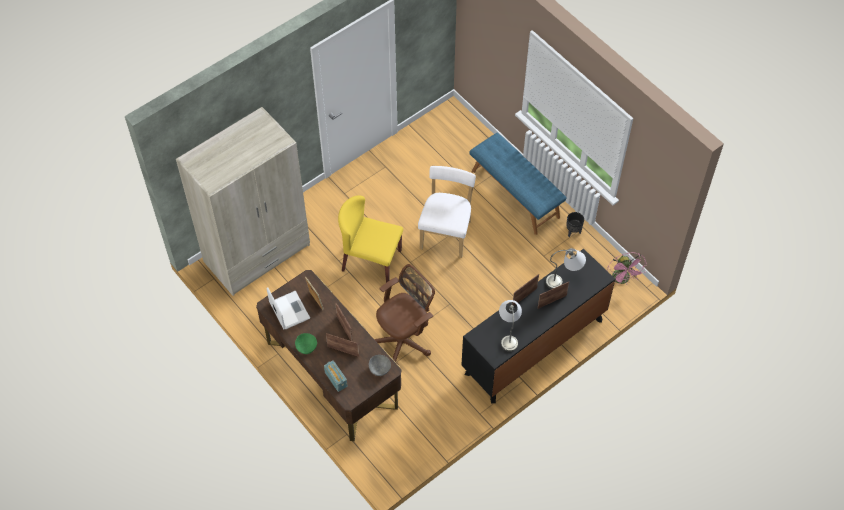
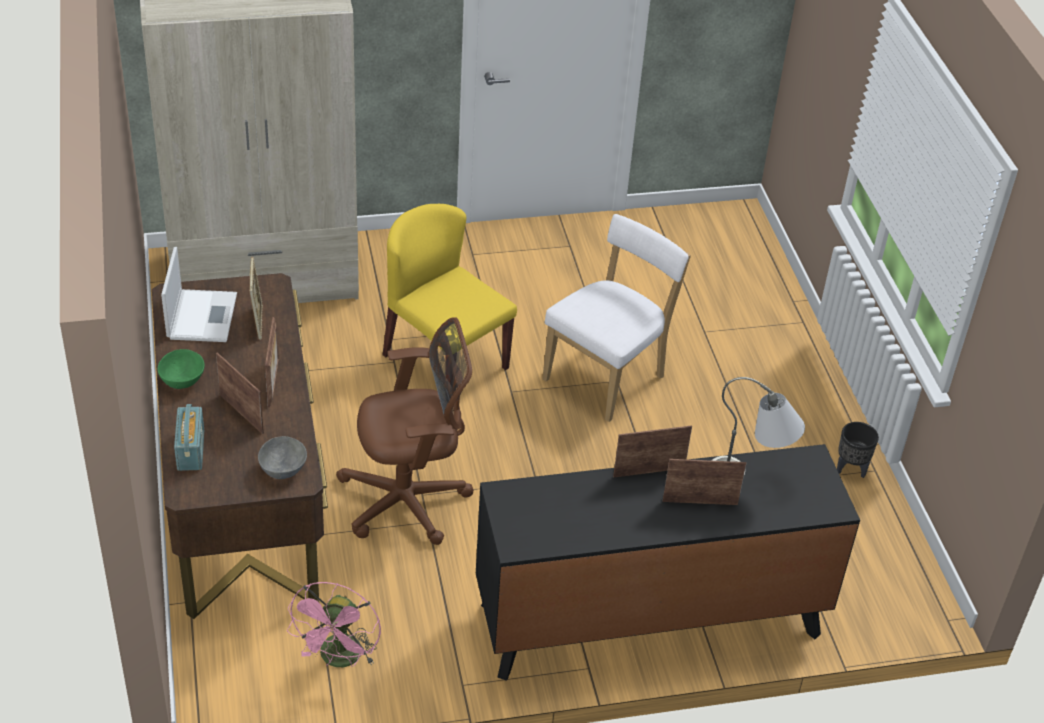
camera: 25 degrees right, 15 degrees down
blue bench [469,133,566,235] -> none
grey table lamp [499,300,522,352] -> none
pink fan [607,253,647,285] -> pink fan moved to [287,582,381,667]

